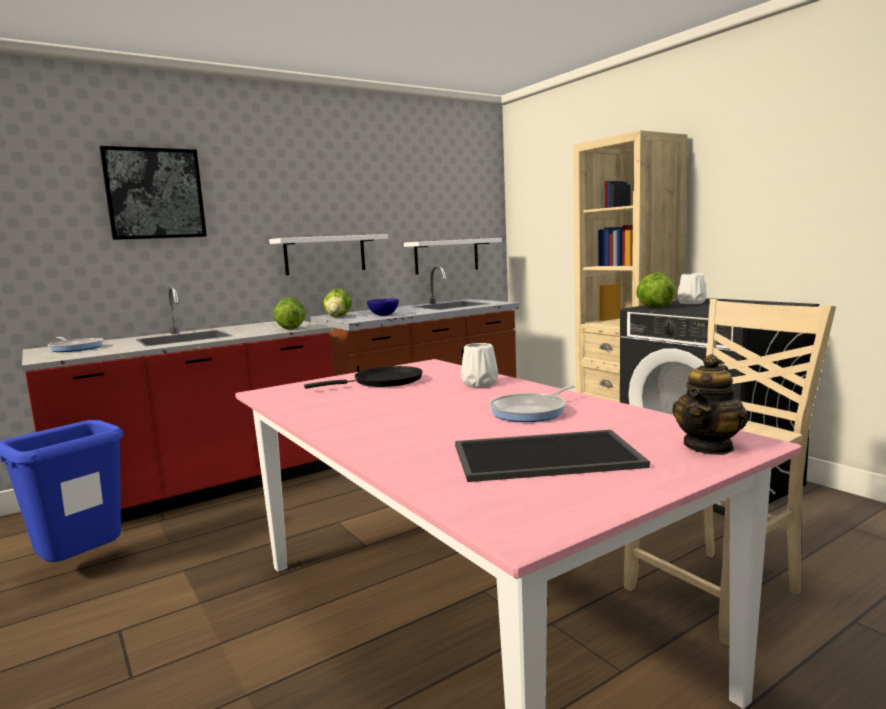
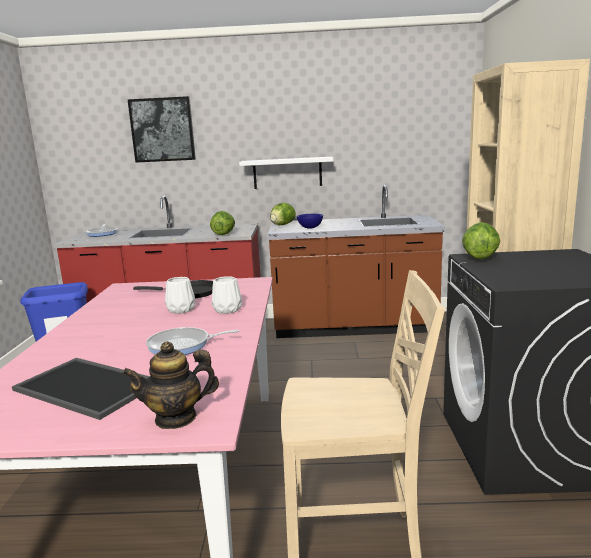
camera: 35 degrees right, 5 degrees up
white shelf [404,238,502,274] -> none
white vase [678,273,707,304] -> white vase moved to [165,277,195,314]

